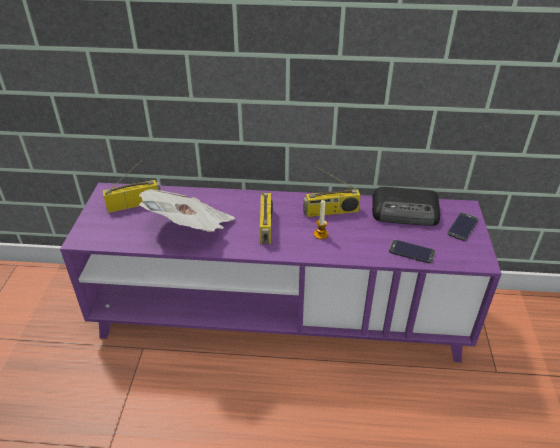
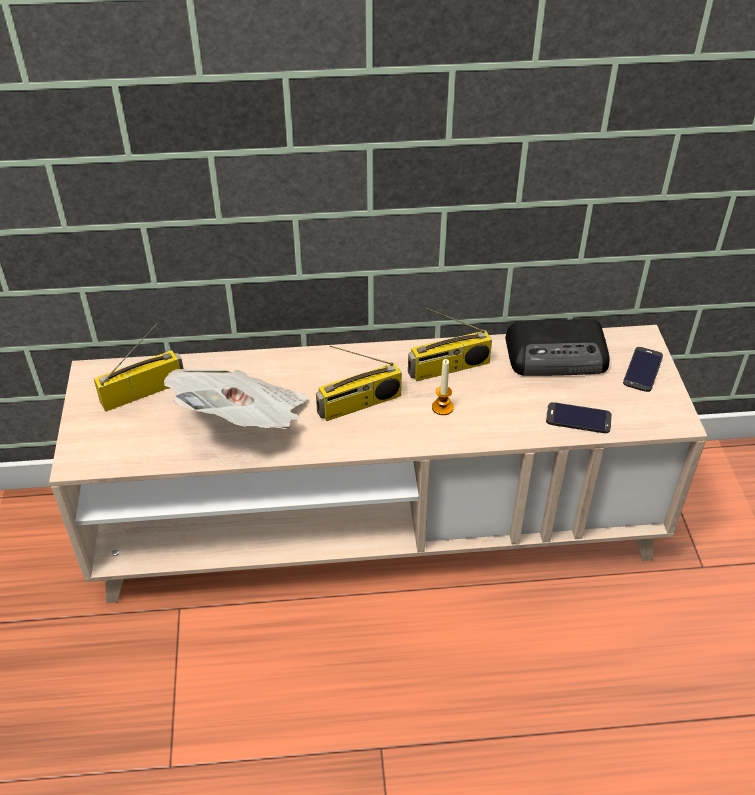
camera: 10 degrees left, 5 degrees up
purple tv stand [60,183,502,362] -> beige tv stand [49,325,707,603]
radio [260,192,273,244] -> radio turned 75 degrees clockwise [316,345,402,421]

